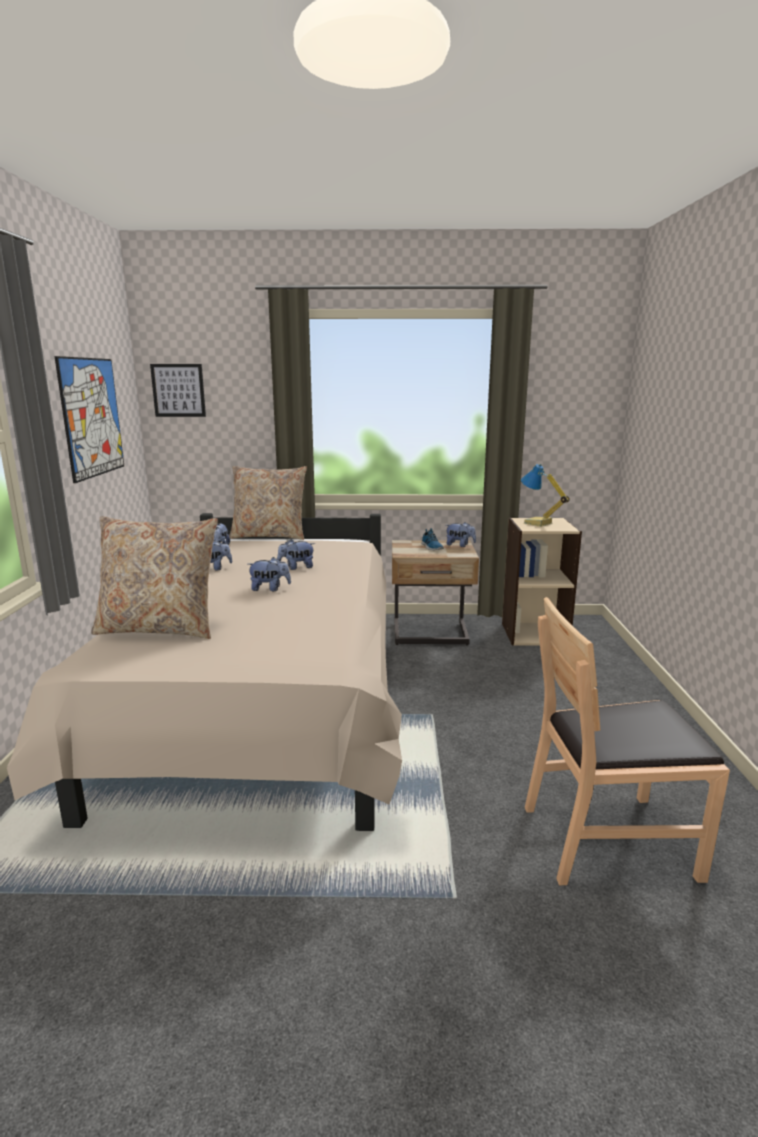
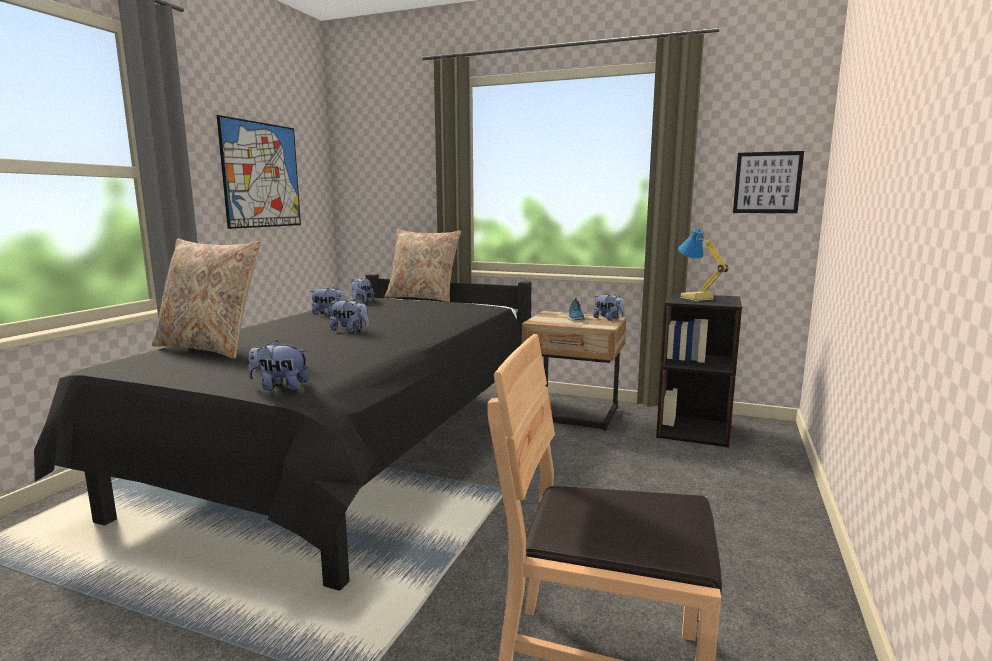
camera: 20 degrees right, 5 degrees down
beige bed [7,513,402,831] -> black bed [34,274,532,591]
picture [150,364,206,417] -> picture moved to [733,151,804,213]
plush toy [277,539,315,570] -> plush toy moved to [248,341,308,390]
beige bookcase [502,518,582,646] -> black bookcase [656,293,742,448]

